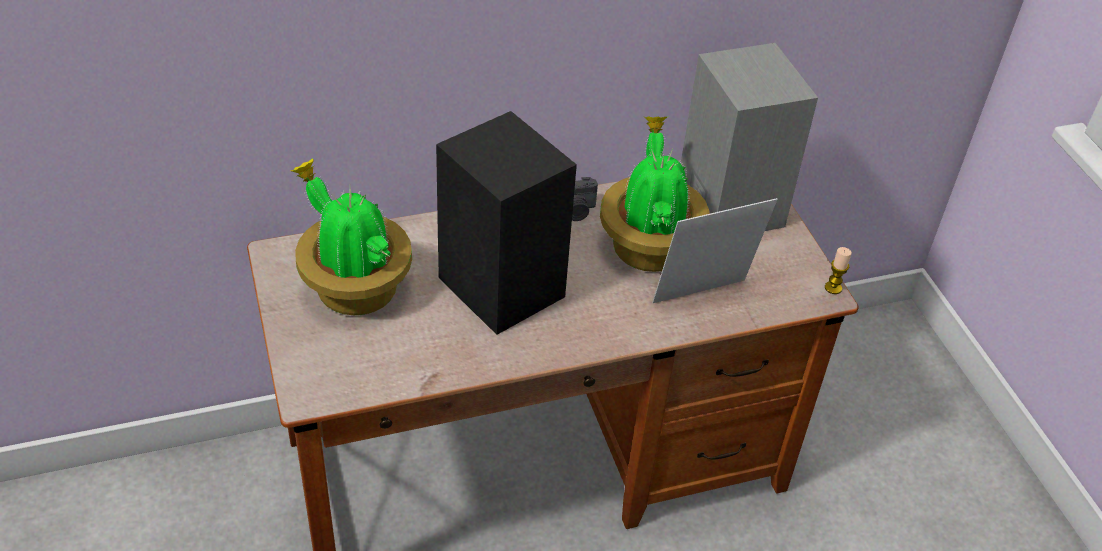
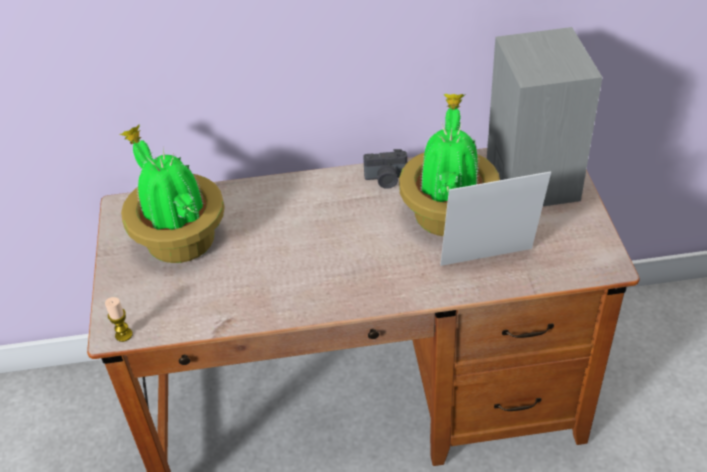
camera: 15 degrees right, 0 degrees up
black speaker [436,111,577,335] -> none
candle [825,247,852,294] -> candle moved to [105,297,132,342]

